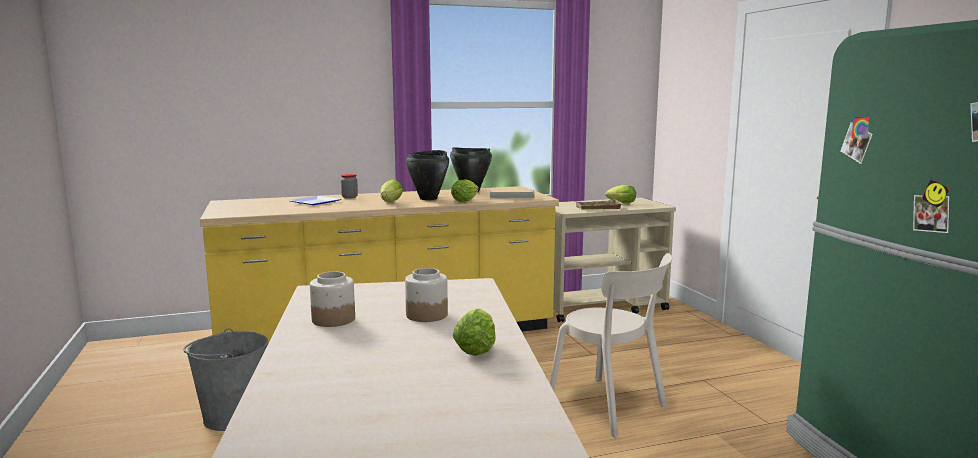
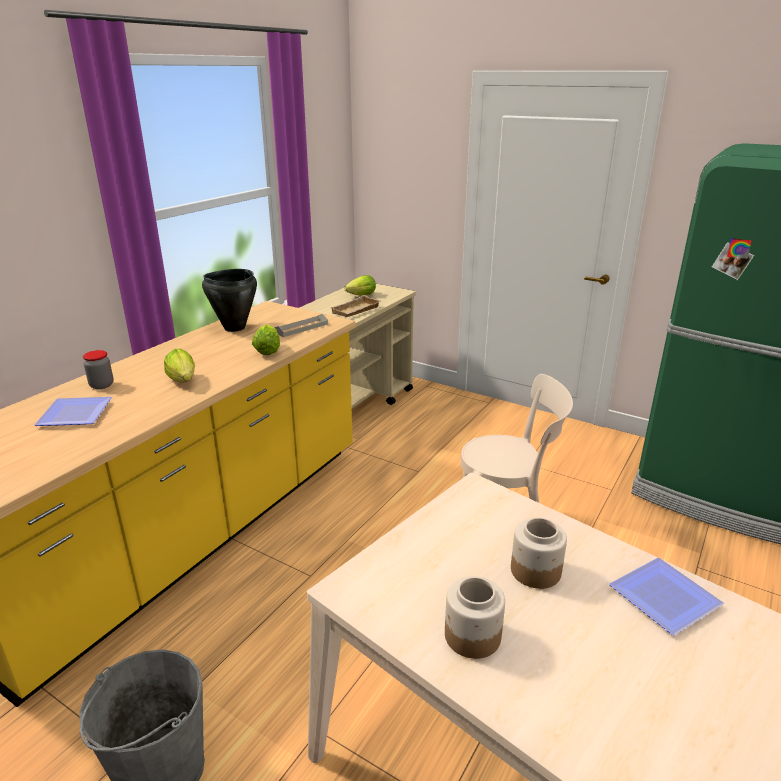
camera: 40 degrees left, 15 degrees up
black cooking pot [406,150,449,200] -> none
lettuce [452,308,496,356] -> plate [609,558,724,635]

